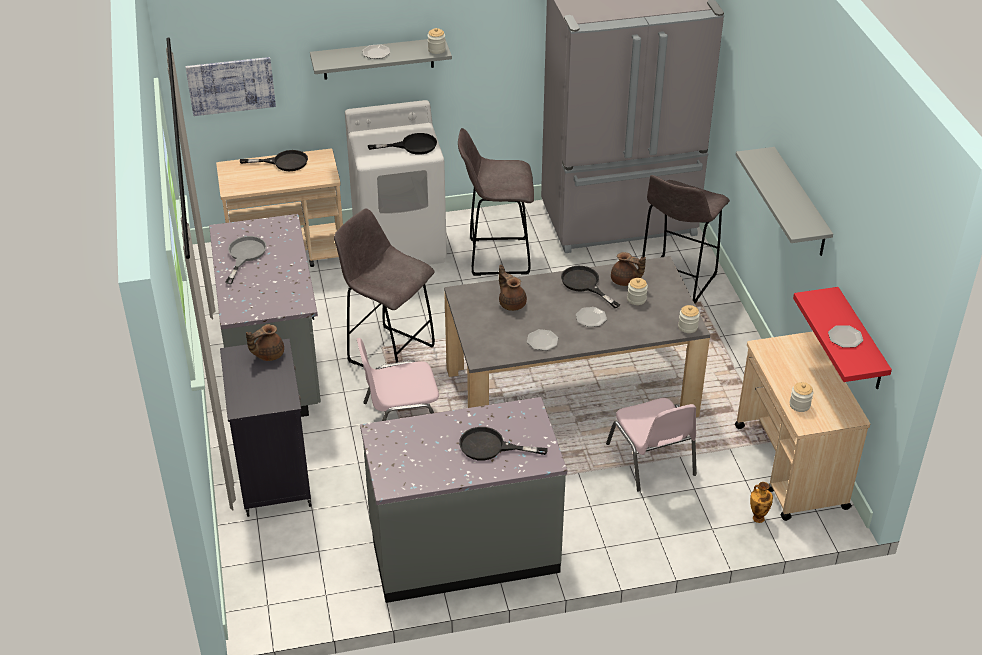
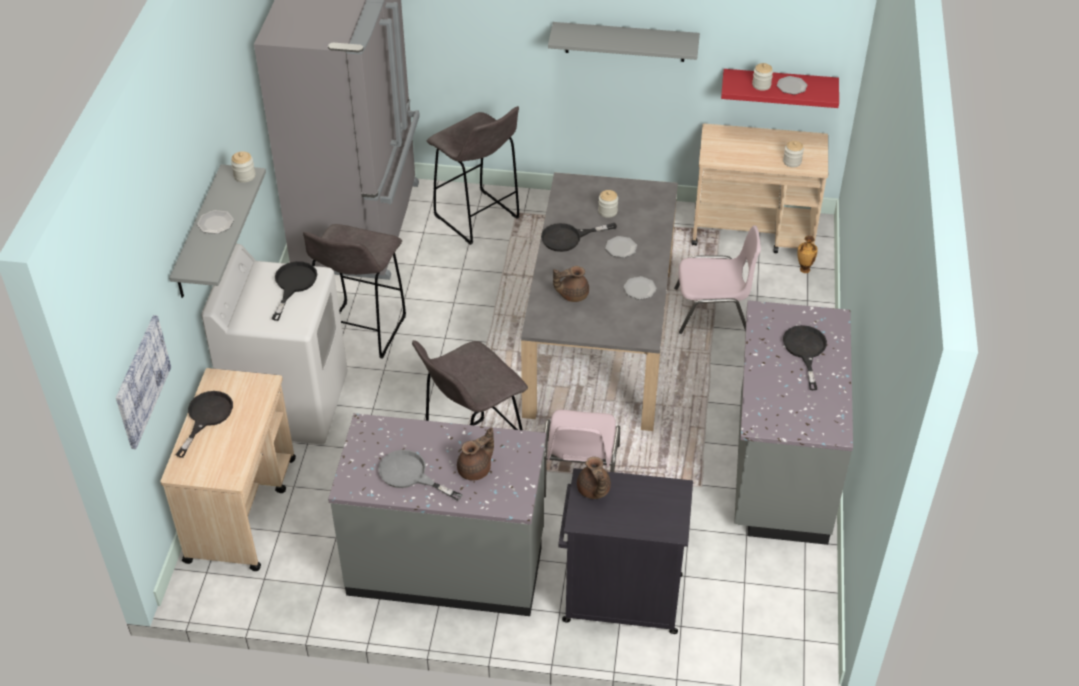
camera: 70 degrees left, 5 degrees up
black frying pan [459,427,548,460] -> black frying pan turned 150 degrees clockwise [783,325,827,390]
brown teapot [611,252,646,286] -> brown teapot moved to [457,427,494,481]
jar [678,305,700,333] -> jar moved to [752,63,773,91]

